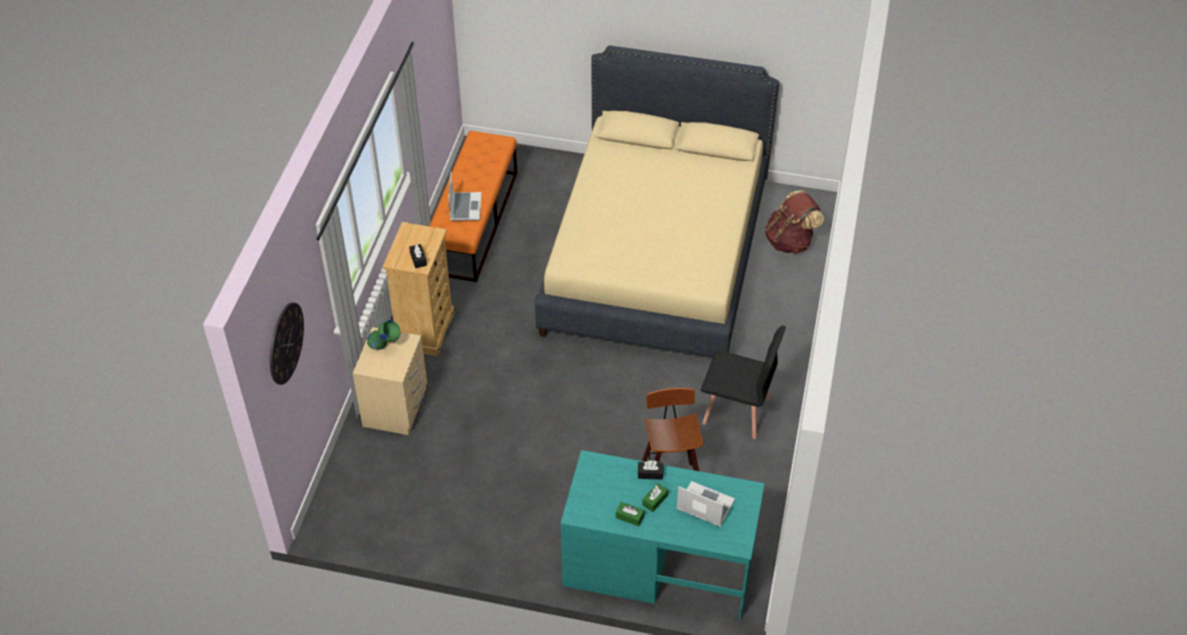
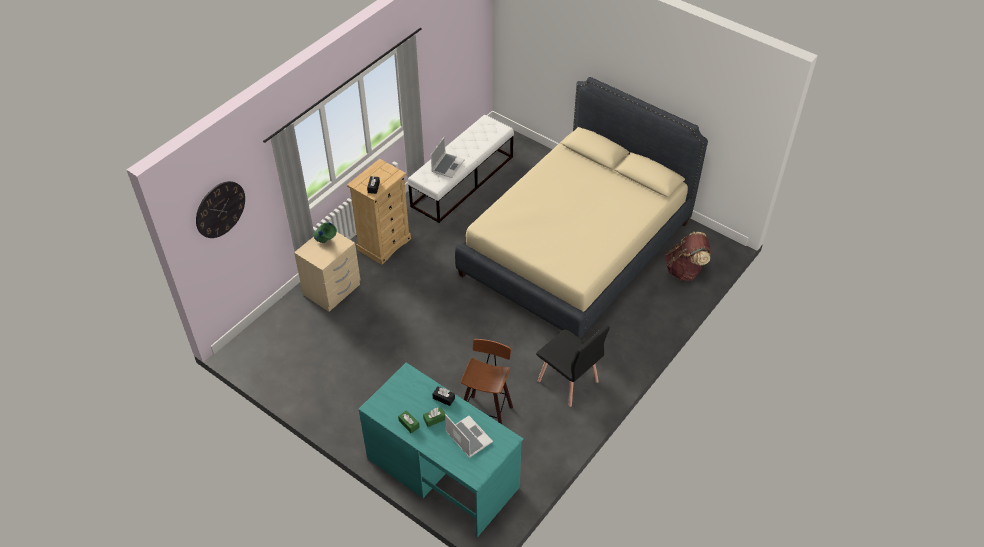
camera: 25 degrees right, 0 degrees up
orange bench [429,131,517,282] -> white bench [408,115,514,223]

